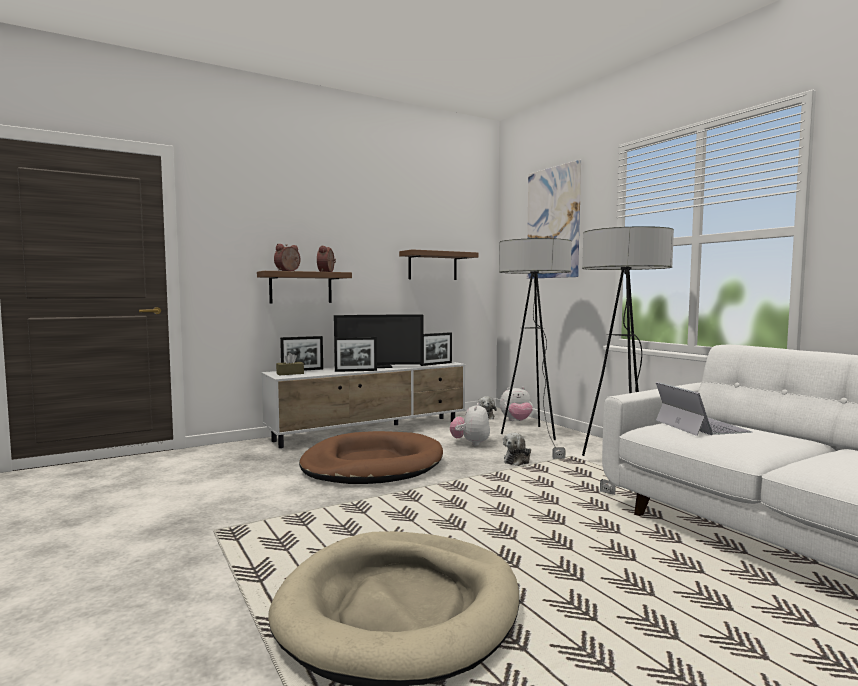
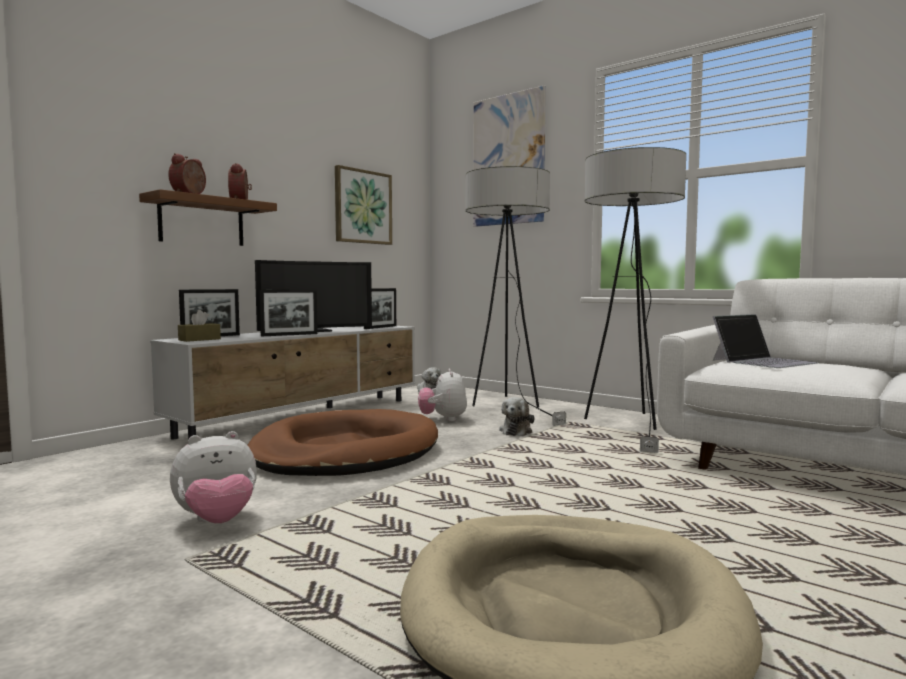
camera: 20 degrees left, 0 degrees up
brown shelf [399,249,479,280] -> picture [335,165,392,245]
plush toy [500,387,533,421] -> plush toy moved to [170,431,257,523]
laptop [656,382,752,436] -> laptop turned 90 degrees clockwise [713,314,818,368]

